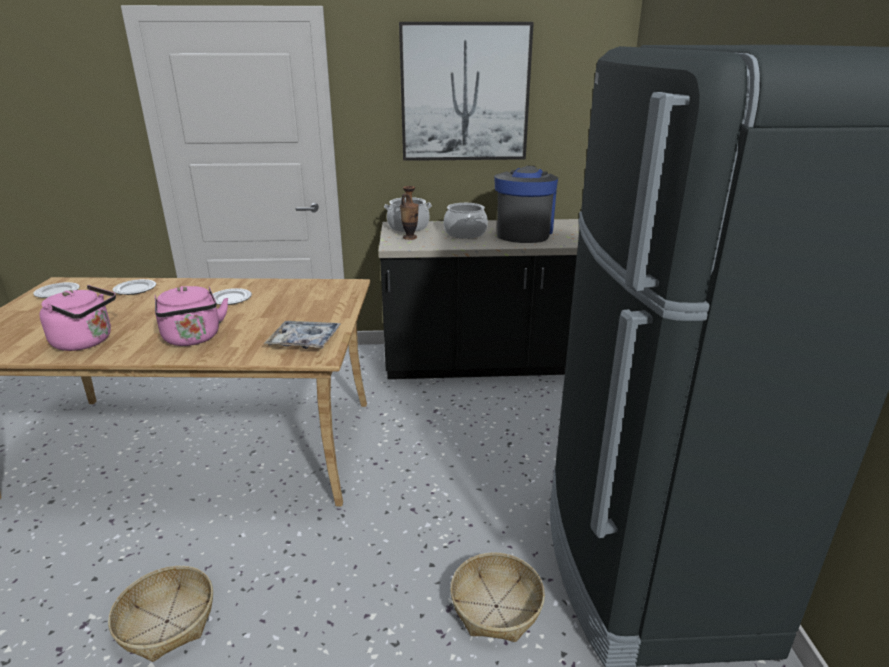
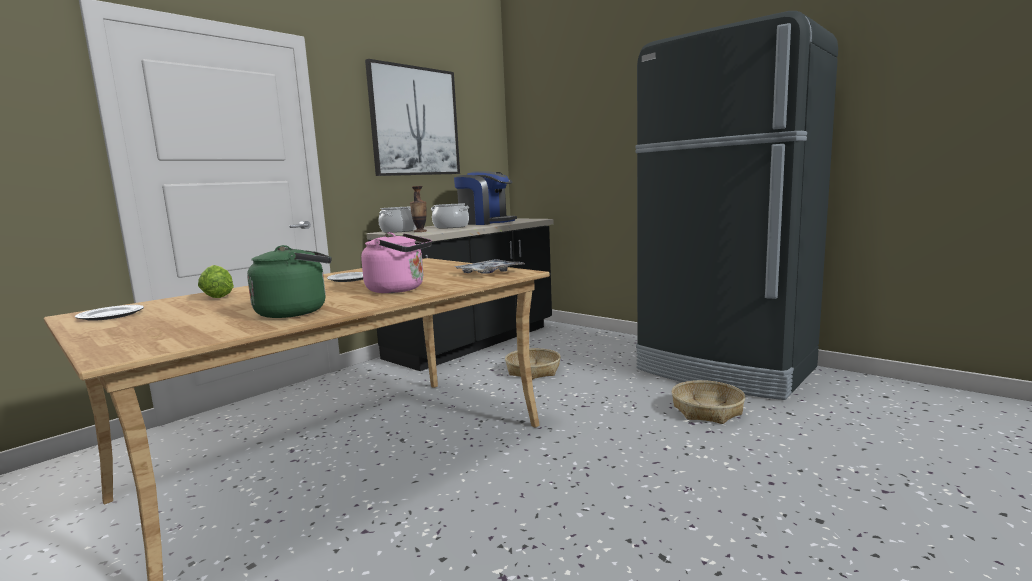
camera: 45 degrees left, 15 degrees down
pink kettle [39,285,116,351] -> green kettle [247,245,332,318]
basket [108,566,213,662] -> basket moved to [505,348,561,380]
plate [113,279,156,295] -> lettuce [198,265,234,298]
coffee machine [494,166,558,243] -> coffee machine turned 150 degrees clockwise [454,171,517,225]

